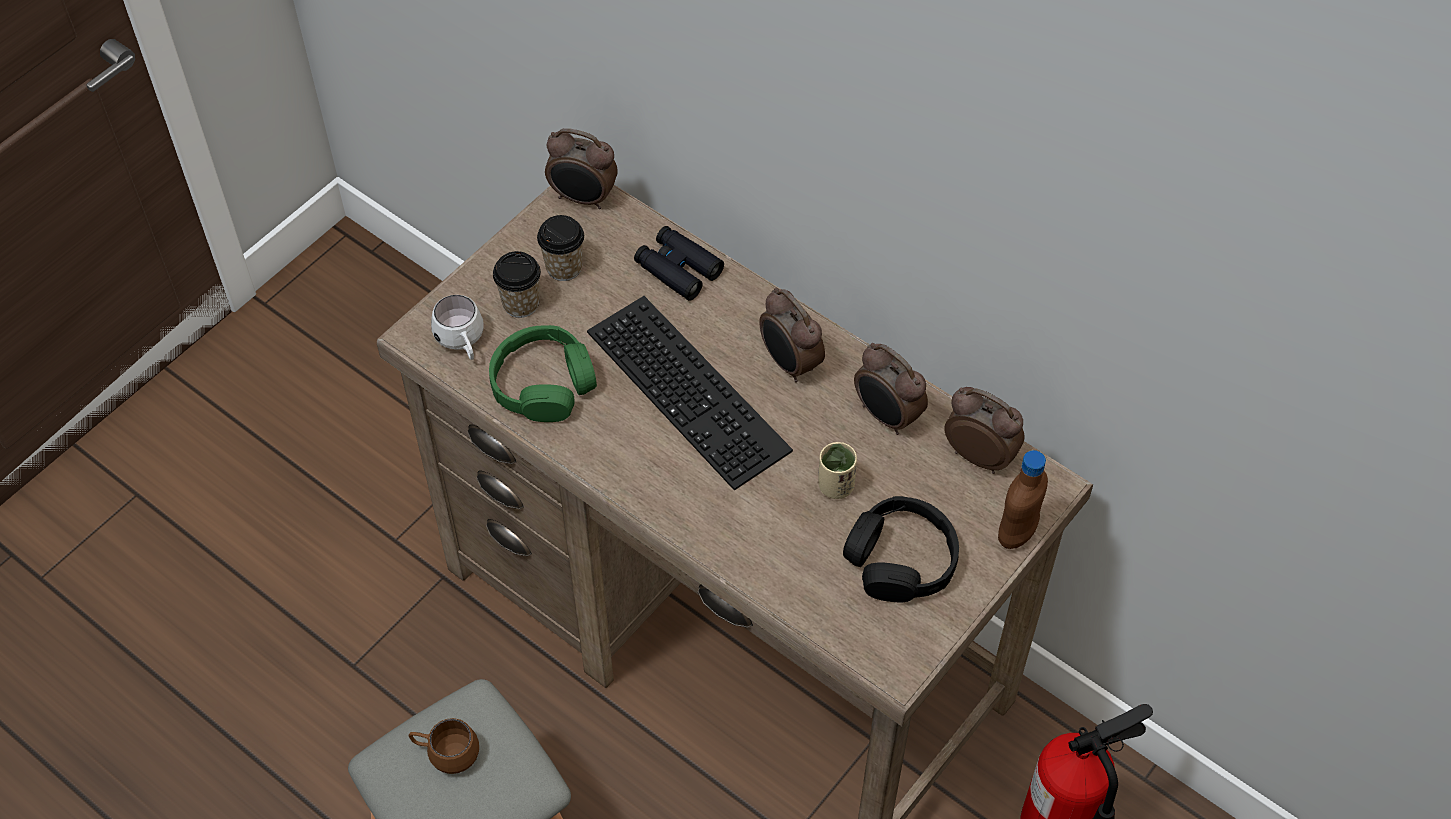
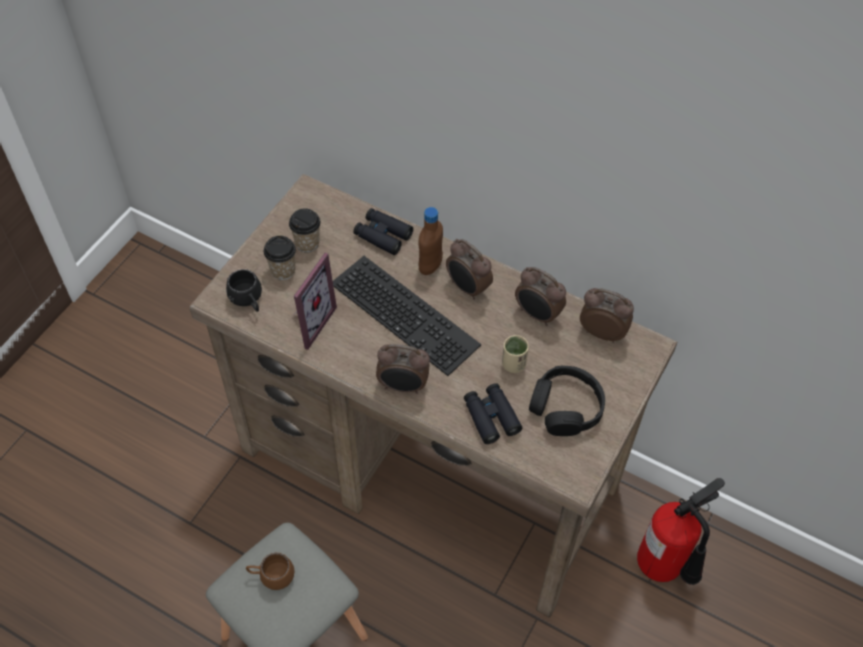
camera: 10 degrees left, 0 degrees up
white mug [431,295,484,360] -> black mug [226,269,262,312]
green headphones [489,325,597,422] -> picture frame [292,253,337,350]
alarm clock [545,128,618,209] -> alarm clock moved to [376,344,430,394]
brown bottle [998,450,1048,549] -> brown bottle moved to [418,207,443,275]
none -> black binoculars [464,383,522,444]

